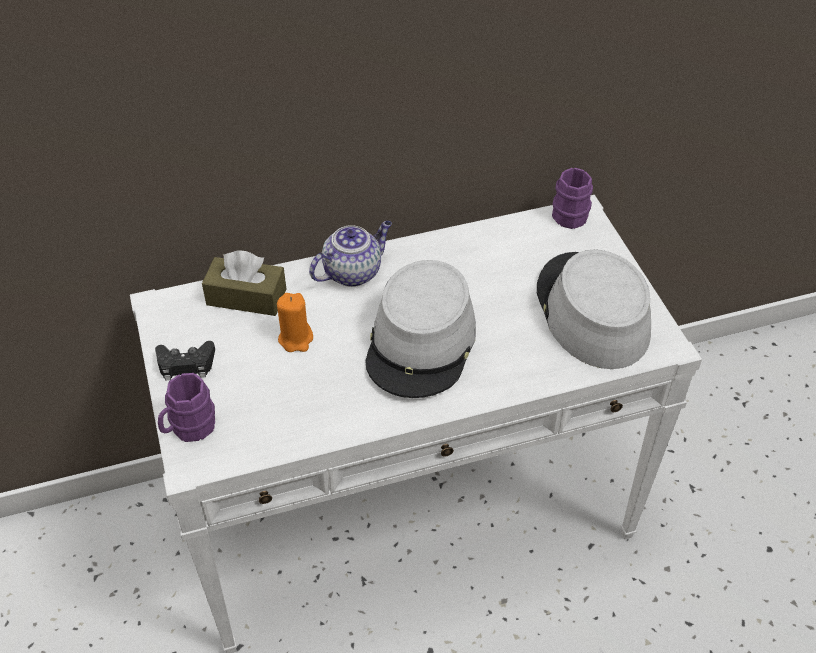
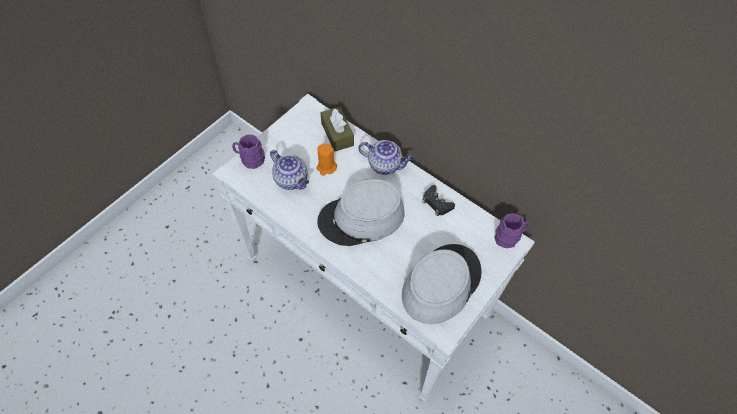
camera: 55 degrees right, 10 degrees up
black game controller [155,341,215,381] -> black game controller moved to [422,185,455,216]
none -> teapot [270,150,309,190]

